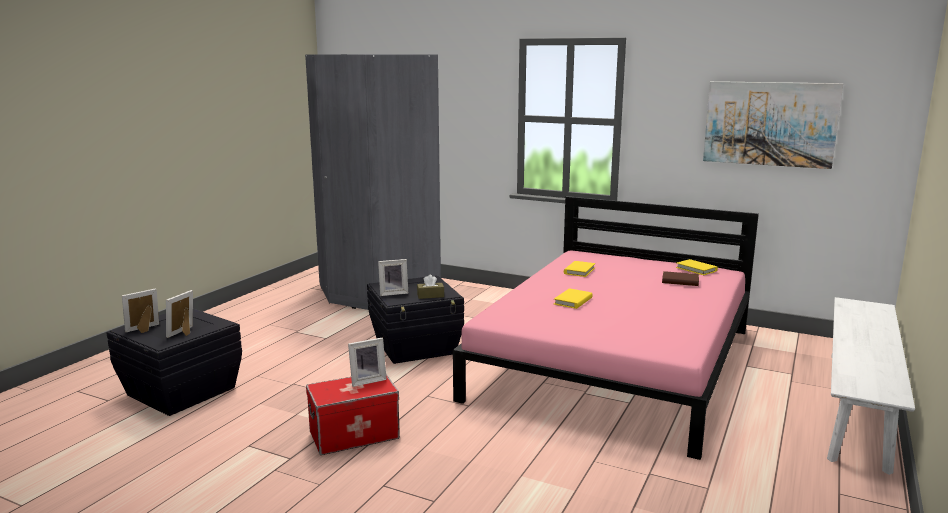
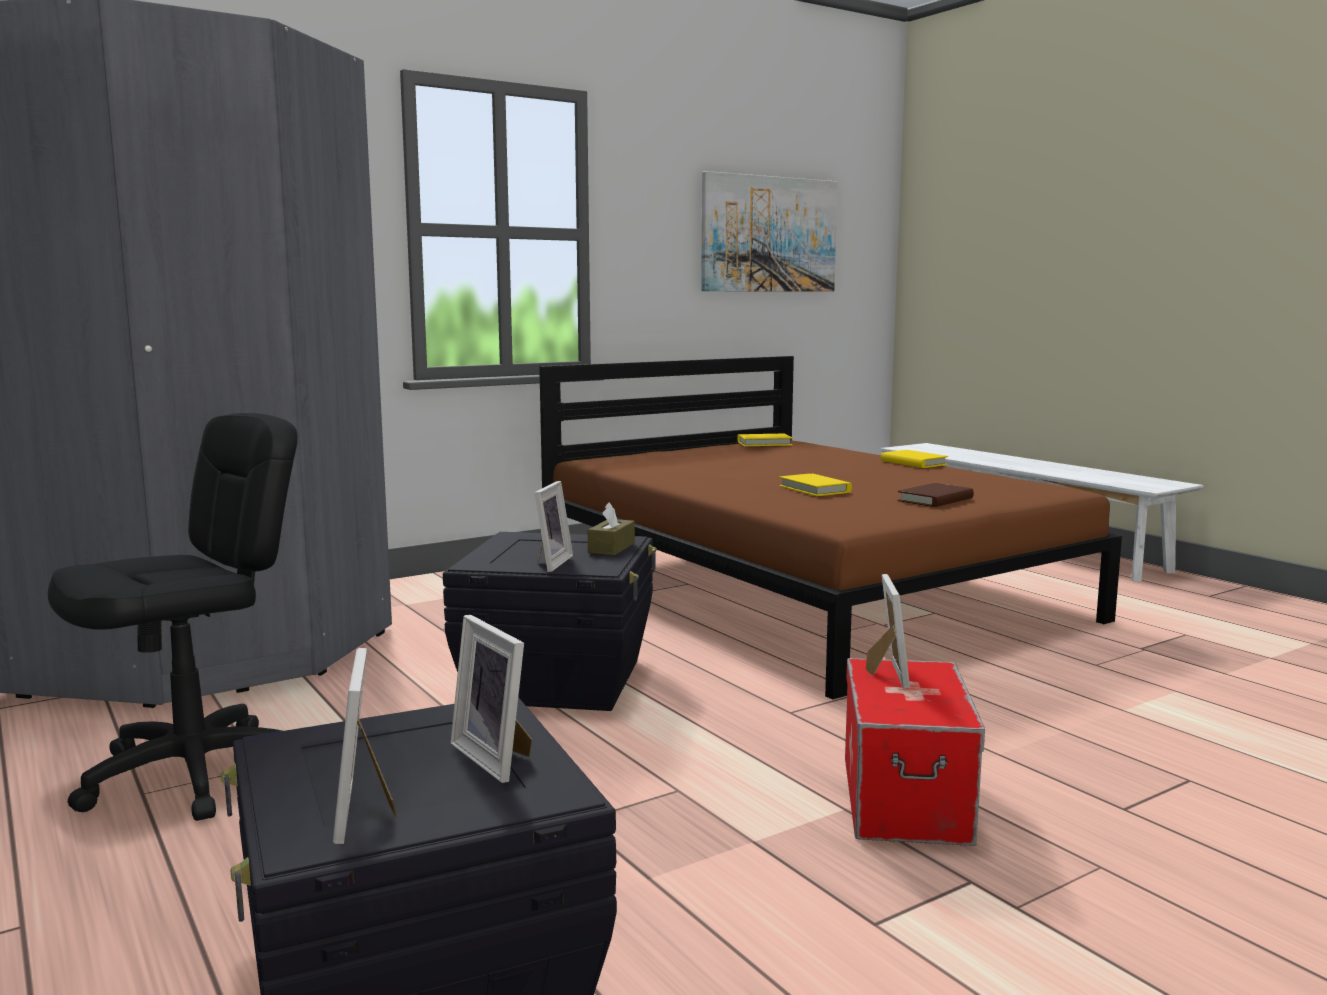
camera: 60 degrees left, 5 degrees down
pink bed [453,196,759,460] -> brown bed [539,356,1122,700]
yellow book [564,261,595,277] -> yellow book moved to [881,450,948,468]
brown book [662,271,699,286] -> brown book moved to [897,483,974,507]
none -> black office chair [48,413,298,821]

